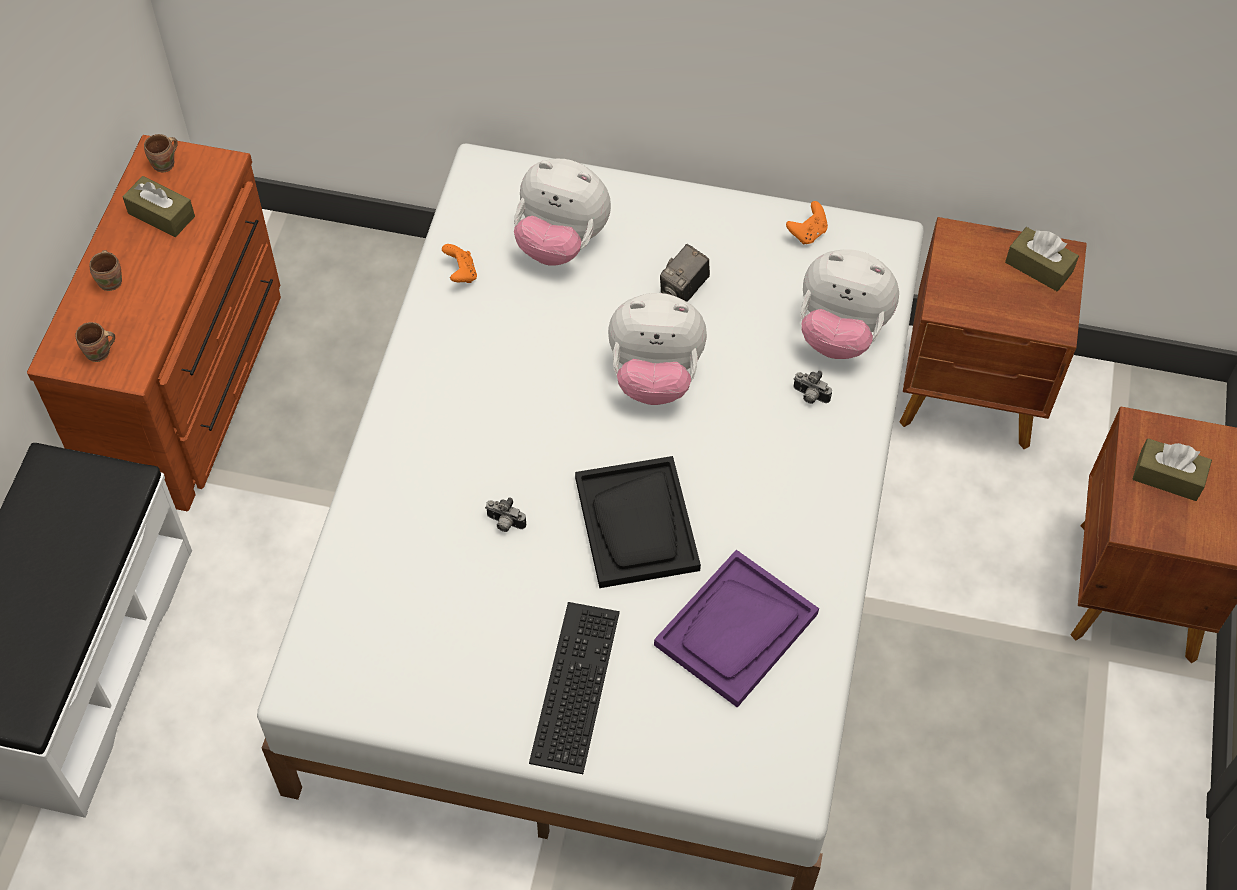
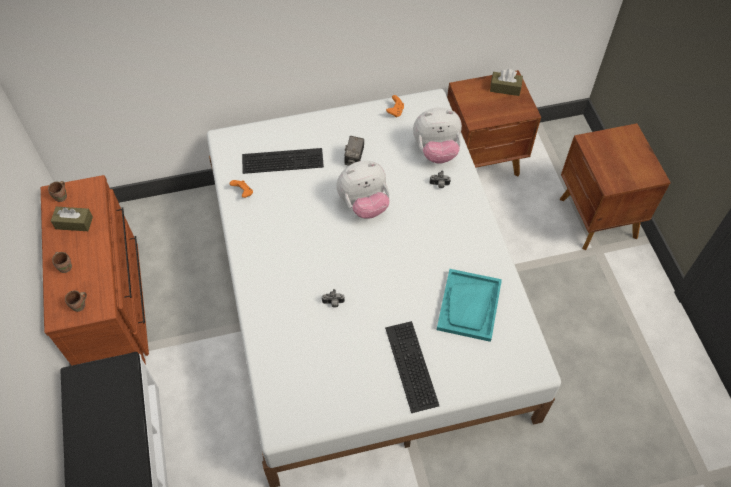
camera: 25 degrees left, 0 degrees up
plush toy [514,159,611,266] -> keyboard [242,148,324,174]
black tray [575,456,701,588] -> none
purple tray [654,550,819,708] -> turquoise tray [437,269,502,342]
brown tissue box [1132,438,1212,501] -> none

